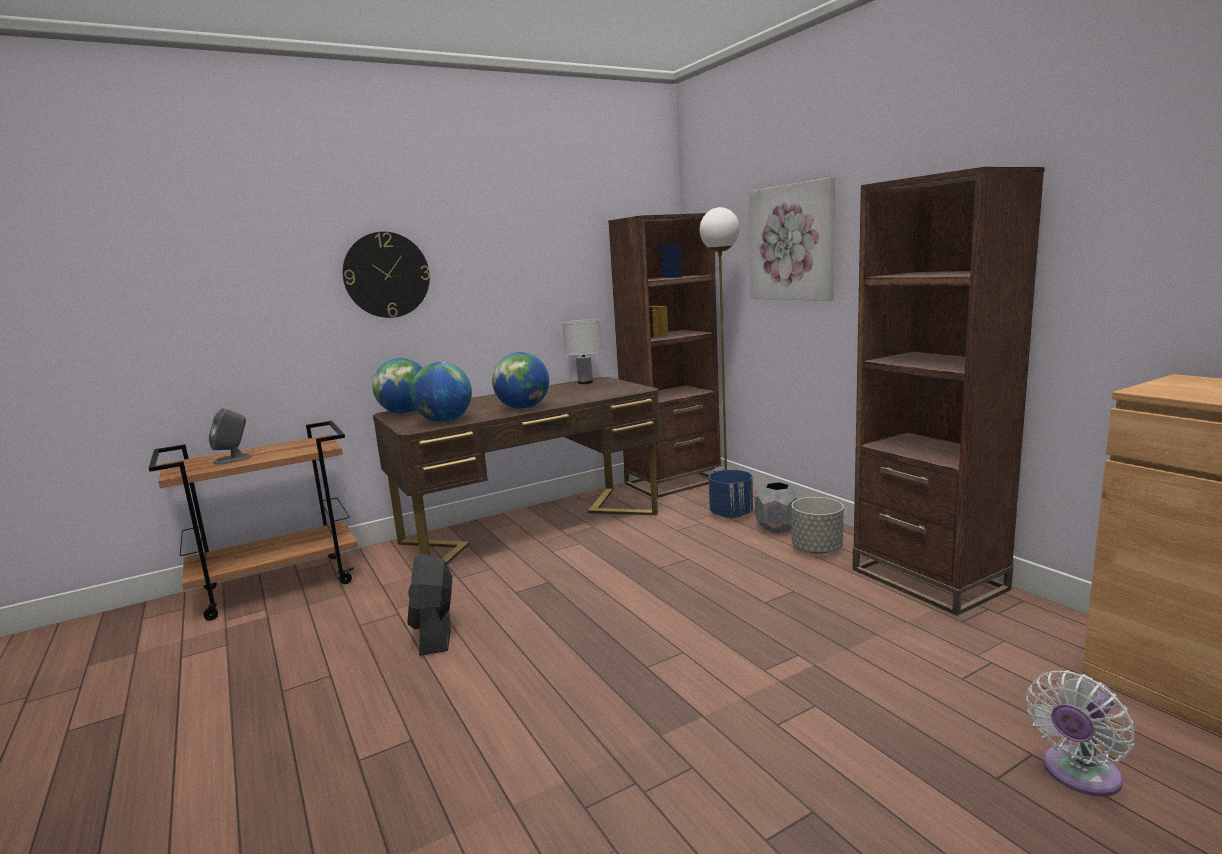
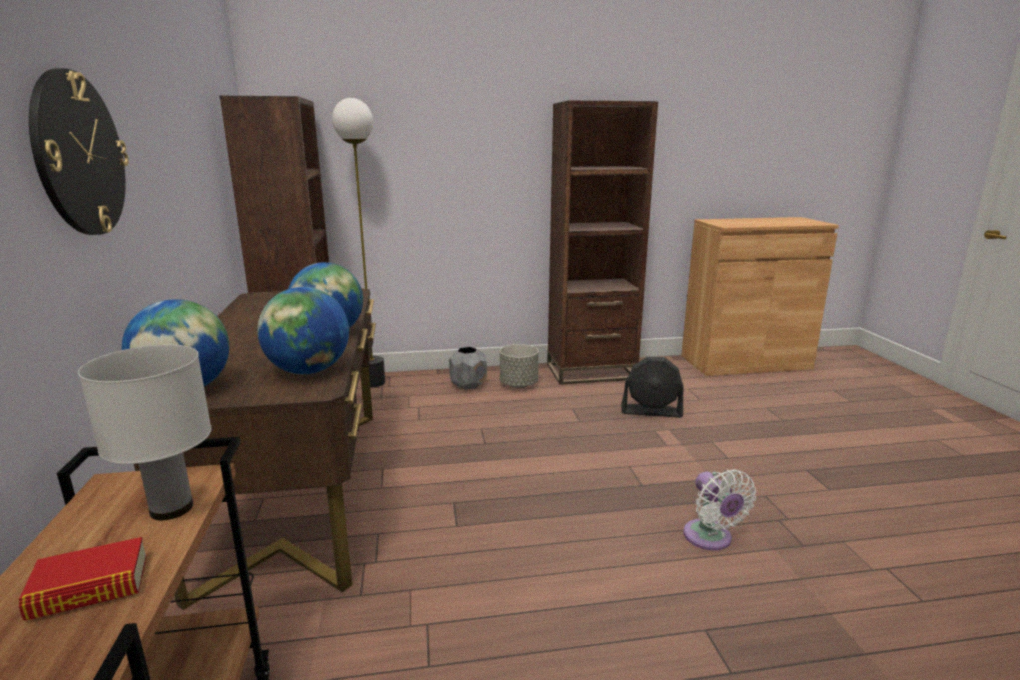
camera: 70 degrees left, 5 degrees up
grey speaker [209,408,252,465] -> book [19,537,147,621]
black fan [407,554,452,656] -> black fan moved to [621,356,683,418]
white table lamp [562,319,602,384] -> white table lamp moved to [78,345,212,520]
blue planter [709,470,753,518] -> none
picture [749,177,835,301] -> none
white fan [1026,670,1135,797] -> white fan moved to [683,469,756,551]

